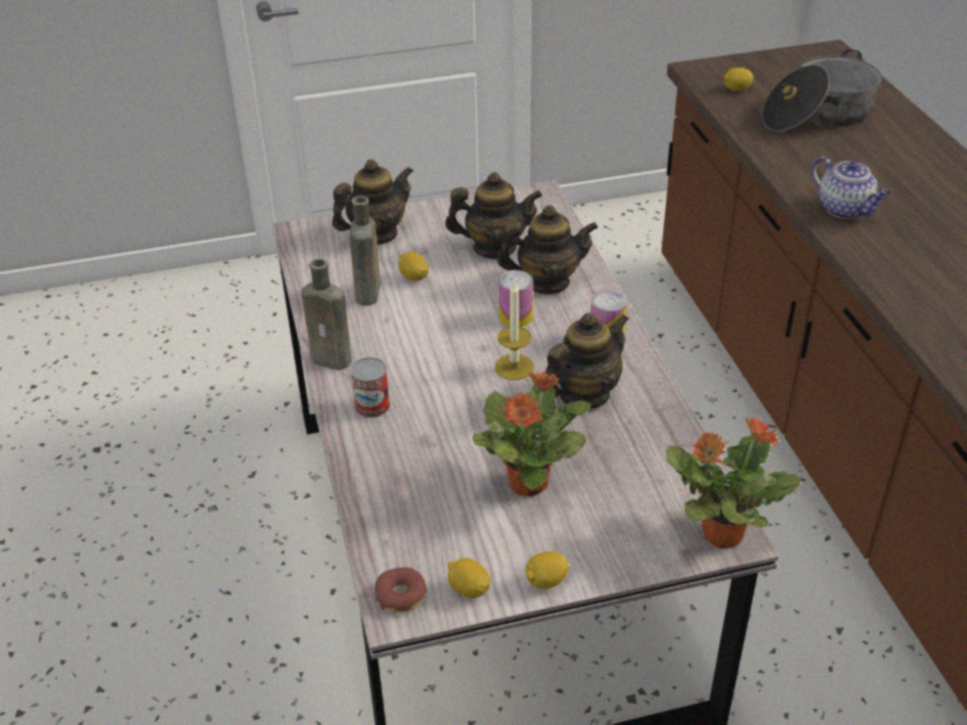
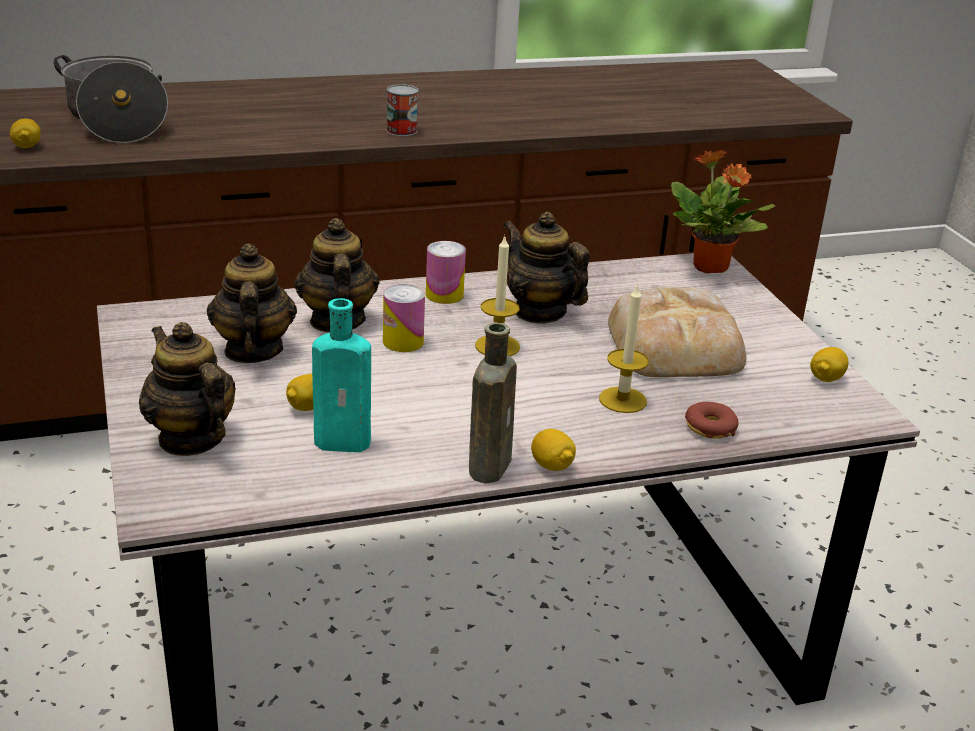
camera: 95 degrees left, 10 degrees down
brown bottle [350,196,380,306] -> turquoise bottle [312,298,371,452]
can [350,357,390,418] -> can moved to [387,84,418,136]
donut [375,567,427,612] -> donut moved to [685,402,739,439]
potted plant [472,371,592,497] -> bread [608,287,746,377]
lemon [525,551,569,589] -> lemon moved to [531,429,576,471]
teapot [812,156,891,219] -> none
none -> candle [599,283,649,413]

